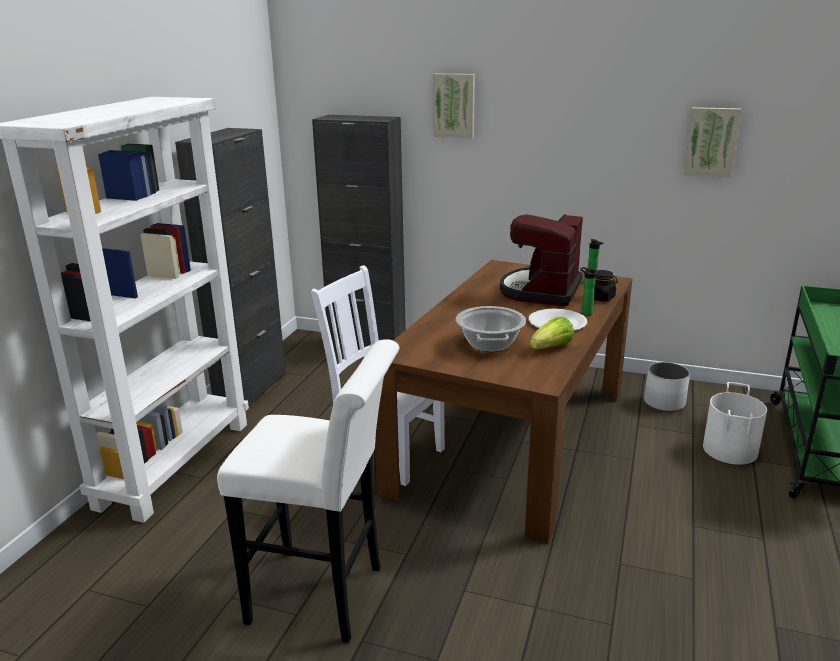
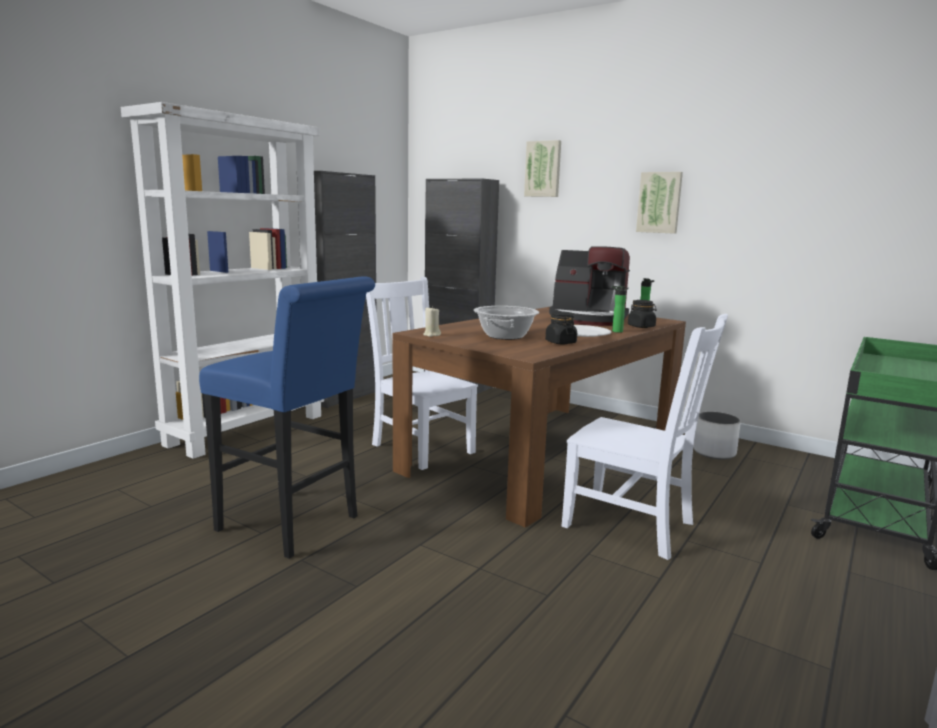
camera: 15 degrees right, 10 degrees down
white stool [217,339,400,643] -> blue stool [199,276,375,559]
coffee machine [500,214,583,306] -> coffee machine turned 105 degrees counterclockwise [549,246,630,326]
lettuce [530,317,574,349] -> black jar [545,311,577,344]
picture [684,107,741,178] -> picture moved to [636,172,683,234]
white bucket [703,382,767,465] -> none
none -> beige candle [423,306,441,337]
none -> white chair [562,314,728,560]

